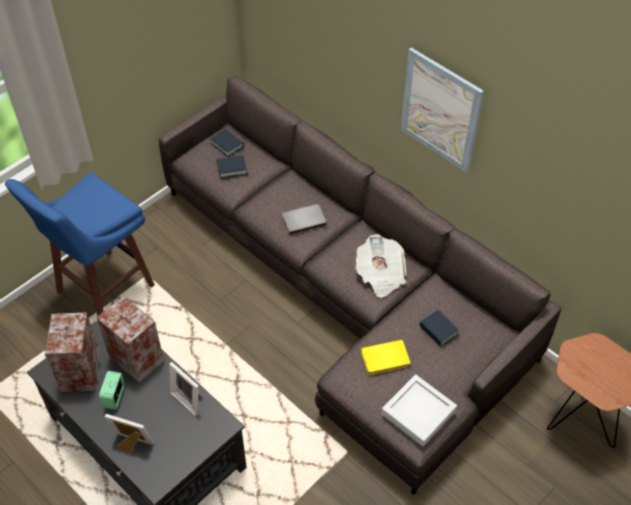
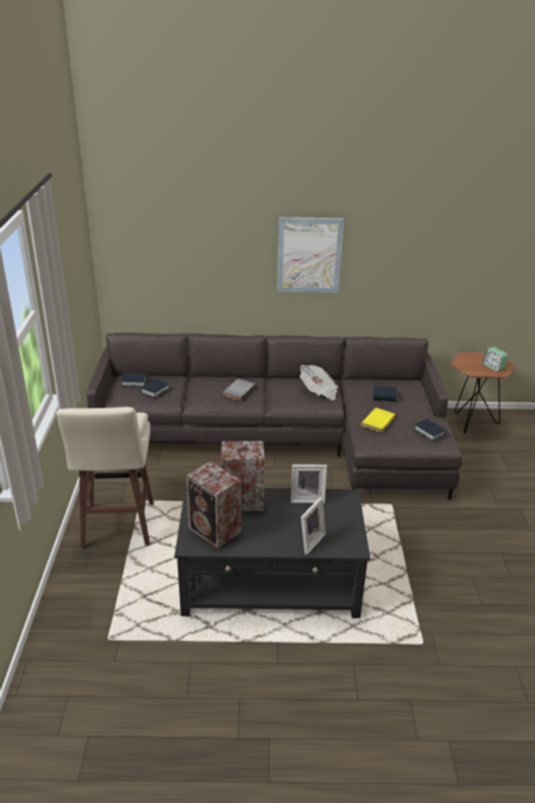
camera: 45 degrees left, 20 degrees down
blue stool [5,172,155,317] -> beige stool [57,407,154,548]
alarm clock [99,371,124,409] -> alarm clock moved to [483,347,508,371]
picture frame [105,414,154,452] -> picture frame turned 150 degrees clockwise [301,497,326,555]
grey tray [382,374,457,447] -> book [414,419,446,441]

